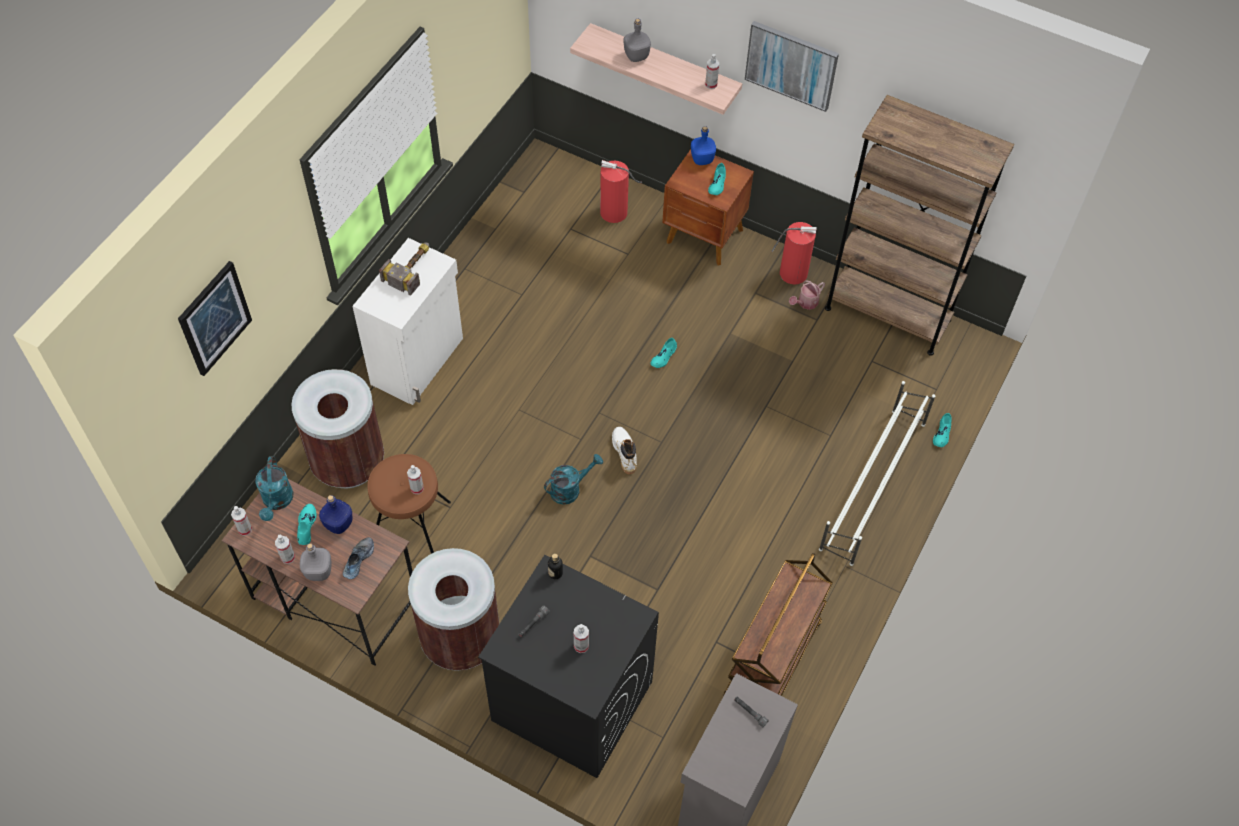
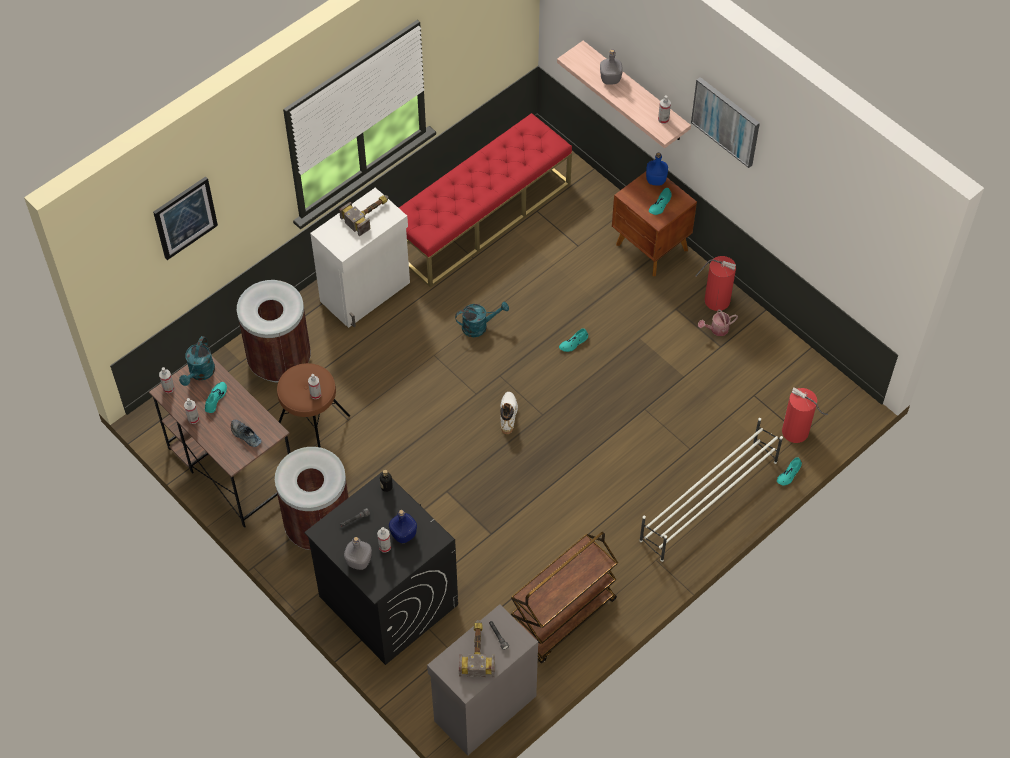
camera: 20 degrees right, 0 degrees up
grey bottle [300,543,332,581] -> grey bottle moved to [344,537,372,570]
blue bottle [319,495,352,534] -> blue bottle moved to [389,510,417,543]
shoe [343,537,374,579] -> shoe turned 90 degrees counterclockwise [231,419,261,447]
turquoise watering can [544,454,603,505] -> turquoise watering can moved to [455,302,509,337]
fire extinguisher [600,160,642,223] -> fire extinguisher moved to [782,387,828,443]
brown bookcase [825,95,1015,356] -> none
none -> red bench [399,113,572,288]
none -> hammer [459,620,495,677]

